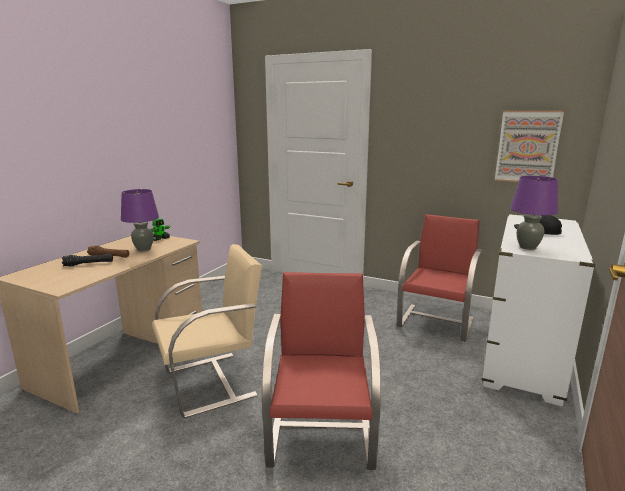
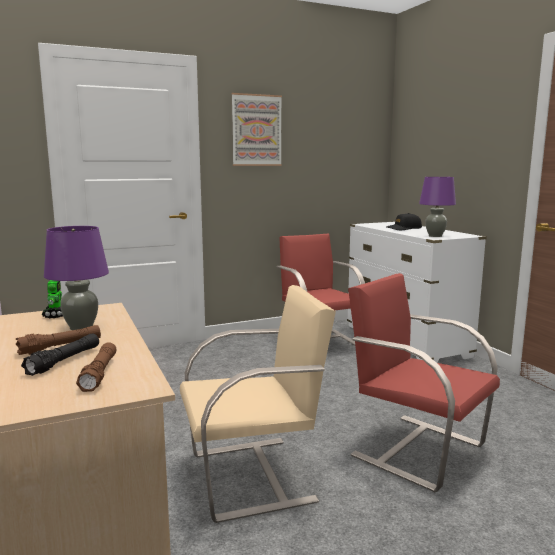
camera: 50 degrees left, 5 degrees down
beige chair [152,244,262,418] -> beige chair turned 60 degrees clockwise [180,285,336,523]
picture [495,111,564,182] -> picture moved to [231,93,282,166]
none -> brown flashlight [76,342,116,392]

